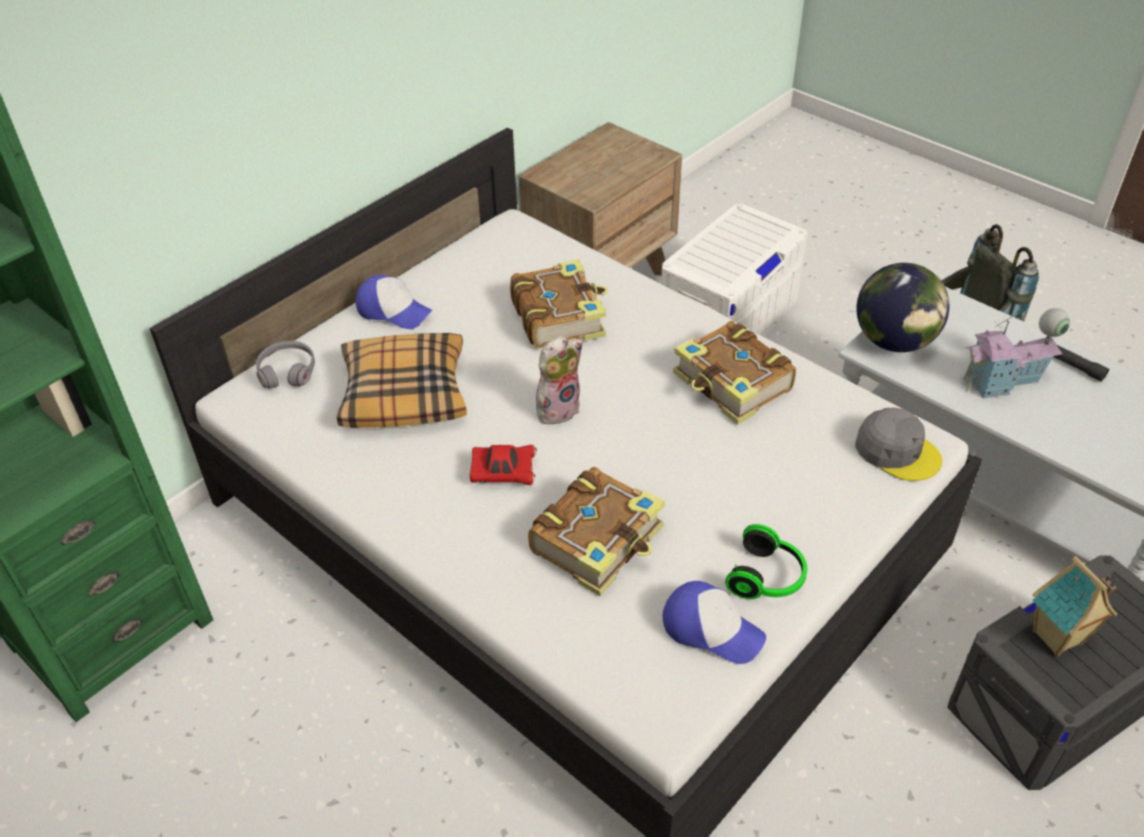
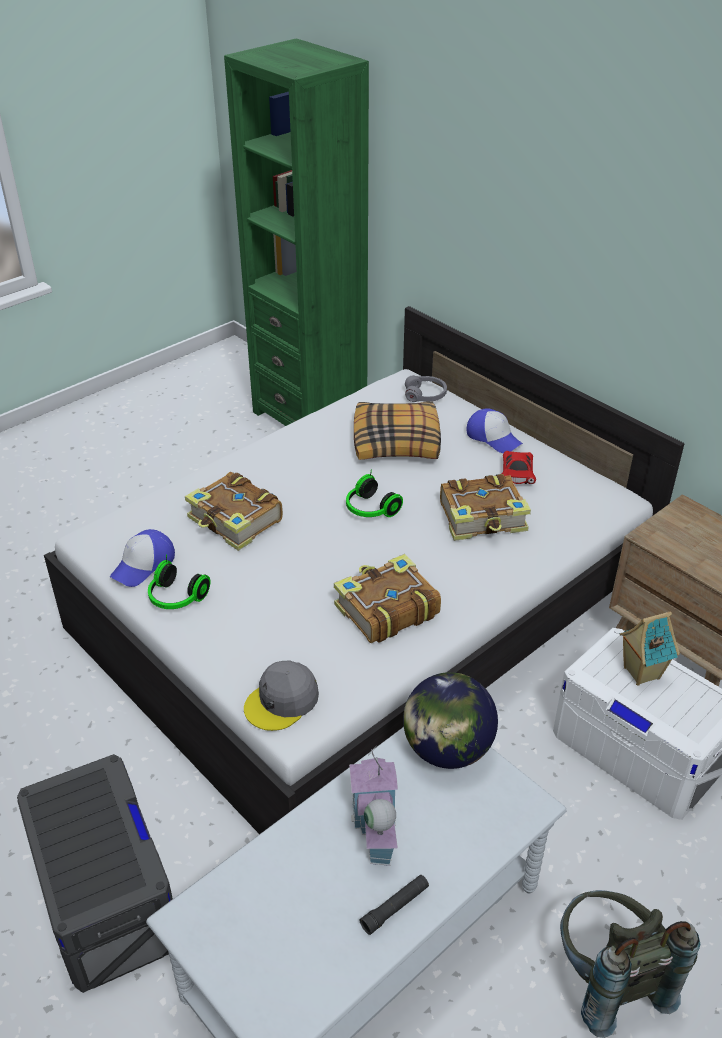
camera: 95 degrees right, 5 degrees down
cap [356,275,432,329] -> cap turned 75 degrees counterclockwise [467,408,523,453]
red toy car [470,445,537,485] -> red toy car moved to [502,451,536,484]
plush toy [536,335,583,424] -> headphones [346,469,403,517]
toy house [1033,556,1118,656] -> toy house moved to [620,611,680,685]

